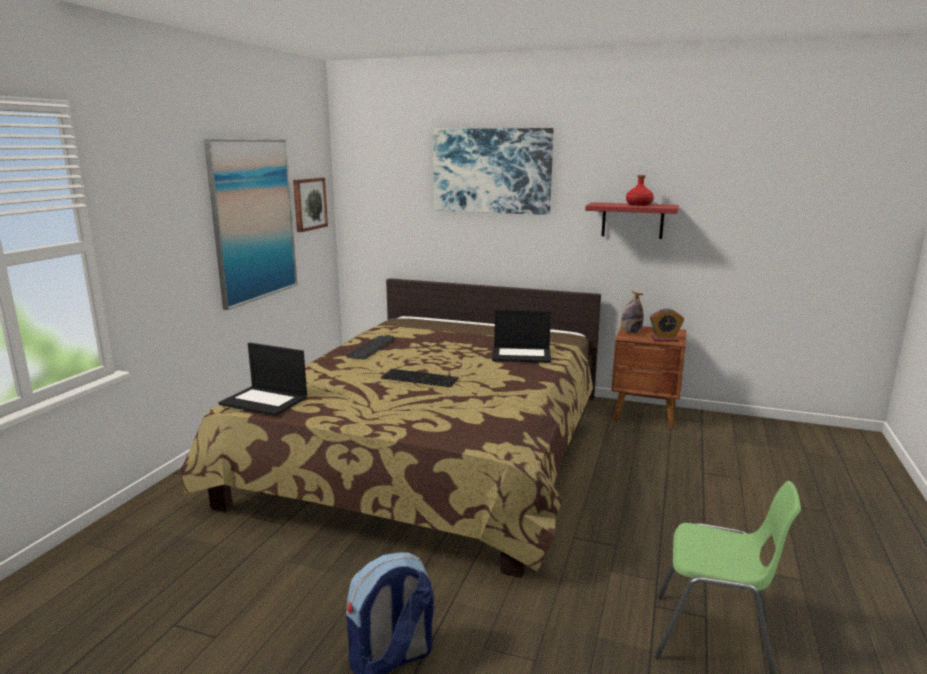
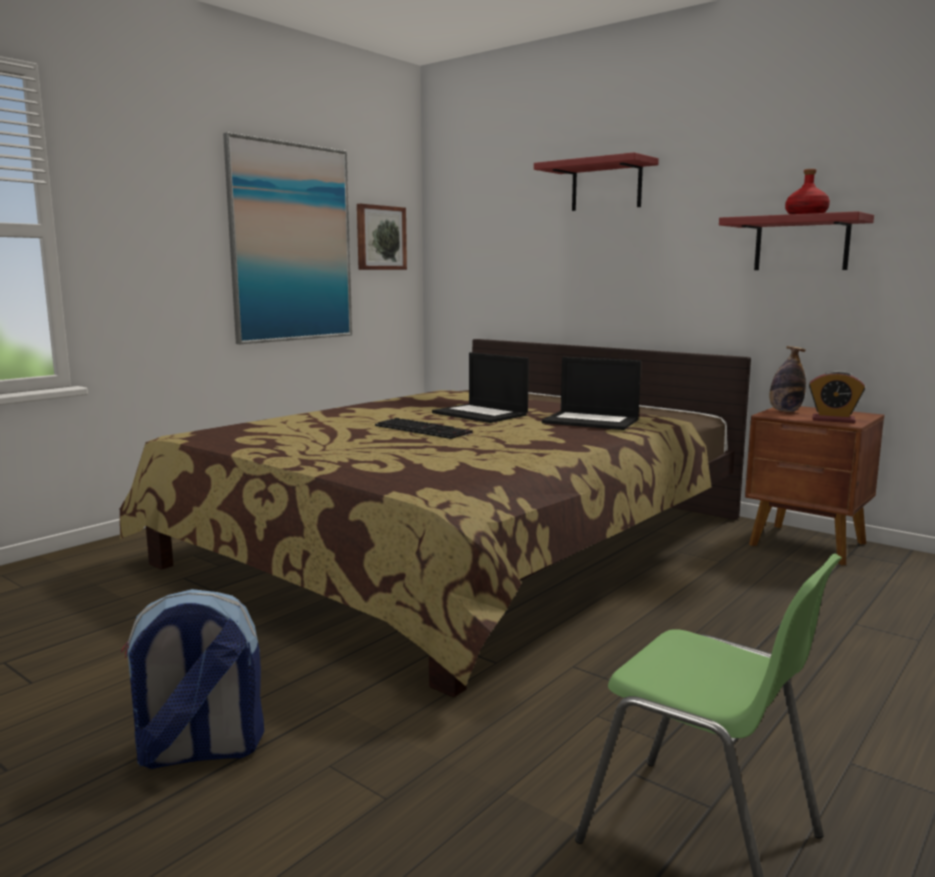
camera: 20 degrees right, 5 degrees down
laptop [219,342,307,416] -> laptop moved to [432,352,529,423]
keyboard [346,335,395,360] -> none
picture [433,128,554,215] -> red shelf [534,152,659,211]

